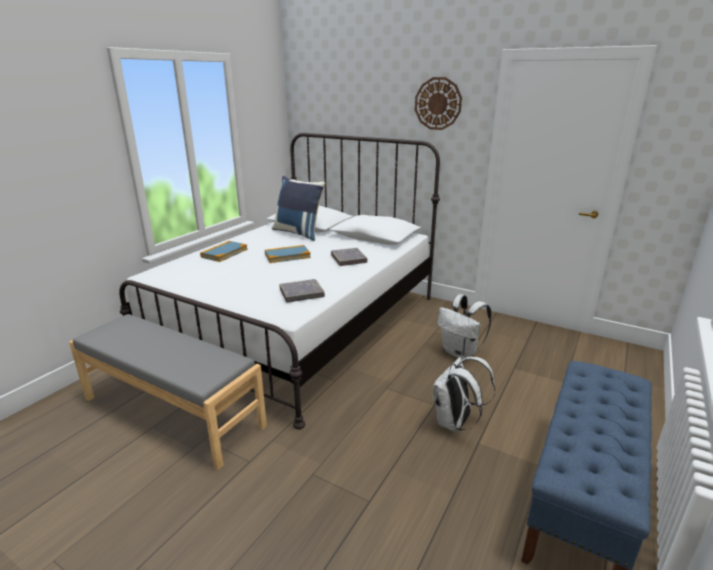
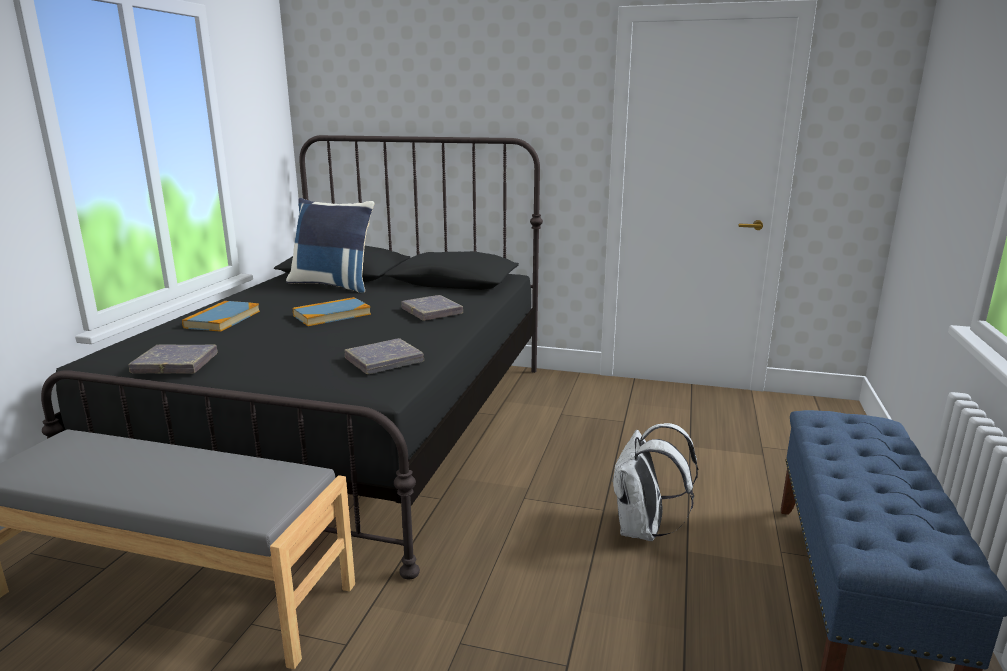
camera: 15 degrees left, 5 degrees down
white bed [119,133,440,429] -> black bed [41,135,543,579]
wall clock [415,77,462,130] -> none
white backpack [437,294,492,359] -> none
none -> grey book [128,345,218,374]

